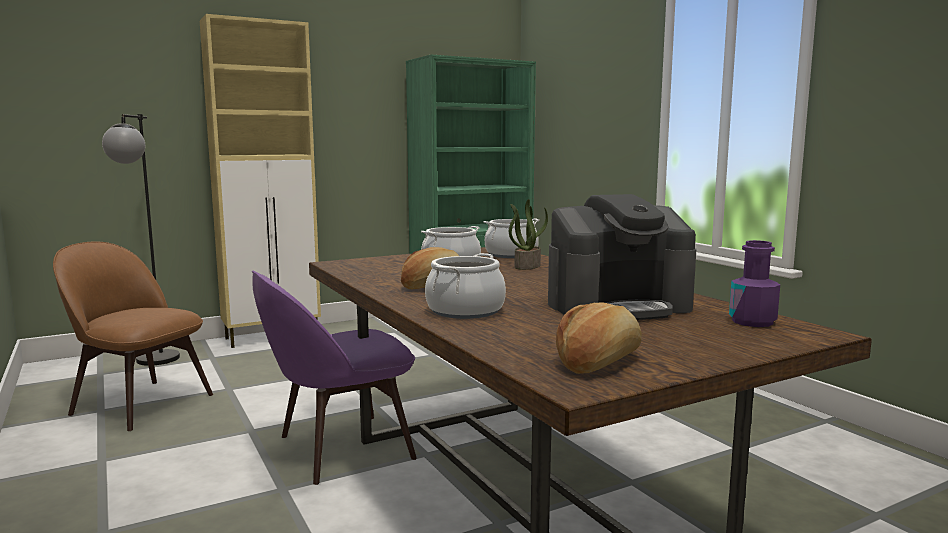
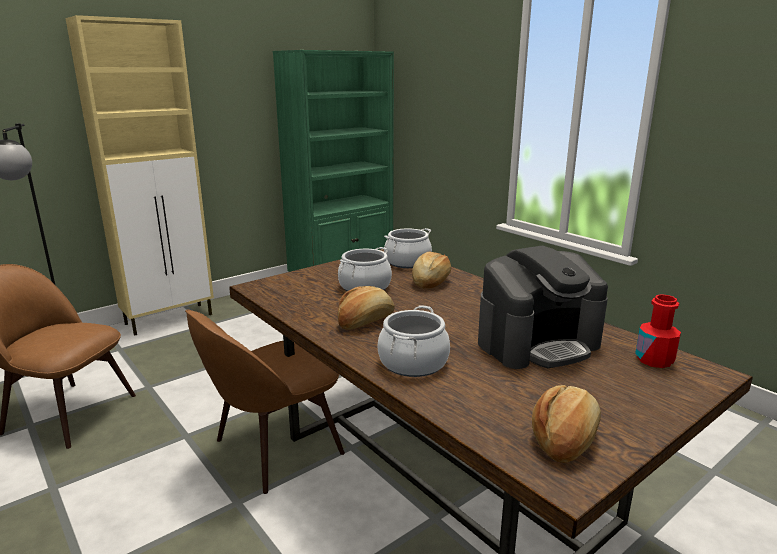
camera: 10 degrees left, 10 degrees up
purple chair [252,271,417,485] -> brown chair [185,309,345,494]
potted plant [509,199,548,270] -> bread [412,251,451,289]
purple bottle [729,240,780,327] -> red bottle [635,294,681,368]

